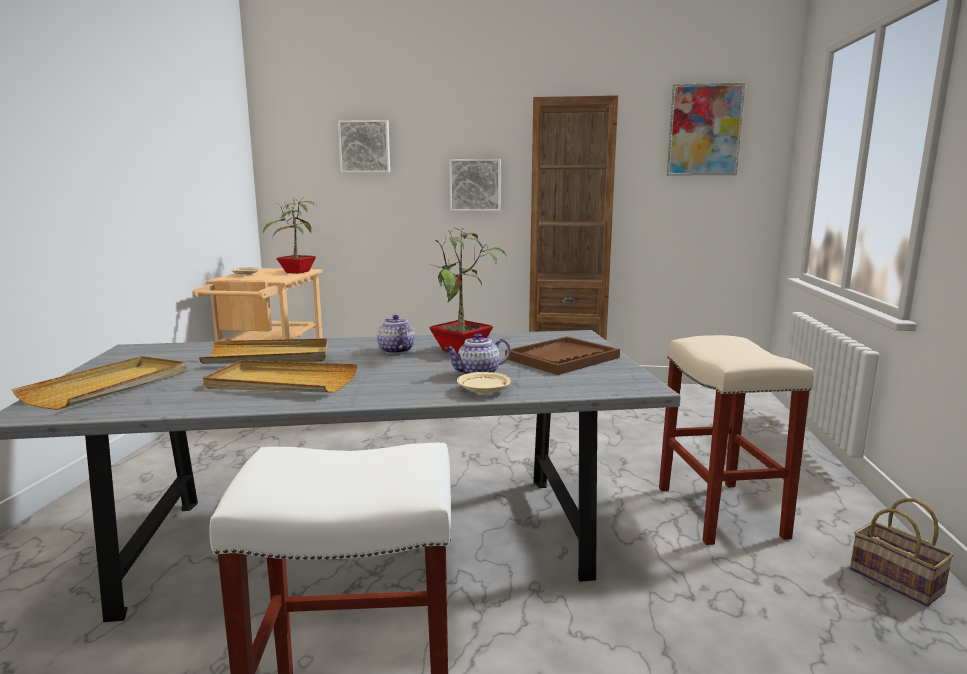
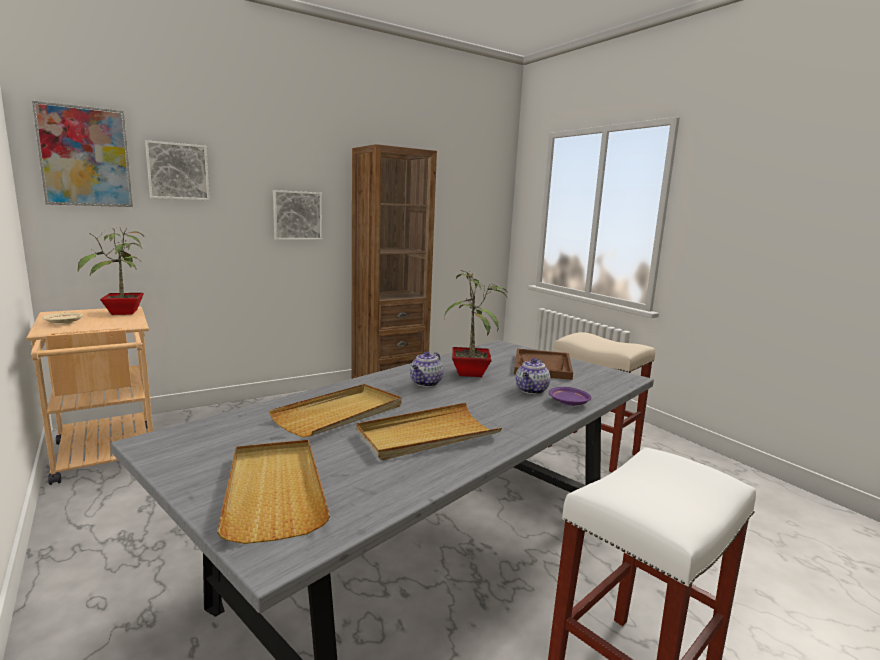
camera: 40 degrees left, 0 degrees up
teapot [377,315,415,354] -> teapot turned 90 degrees counterclockwise [410,351,444,387]
beige plate [457,372,511,394] -> purple plate [549,387,592,406]
picture [667,83,745,176] -> picture moved to [32,101,133,207]
basket [850,498,954,606] -> none

